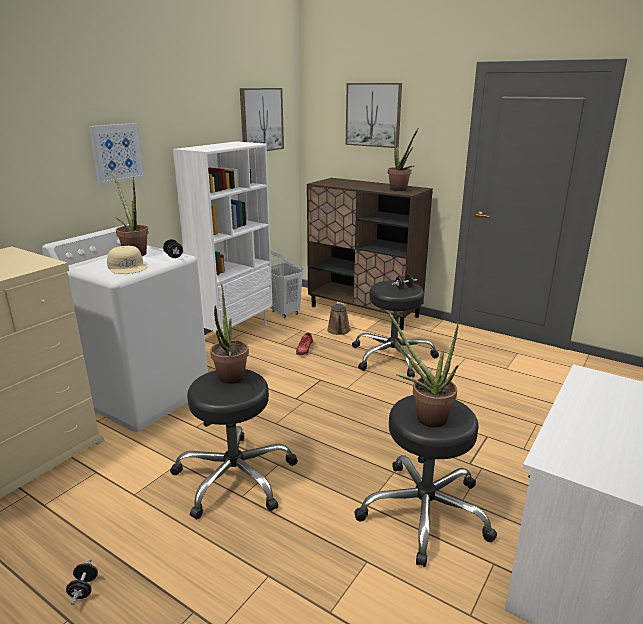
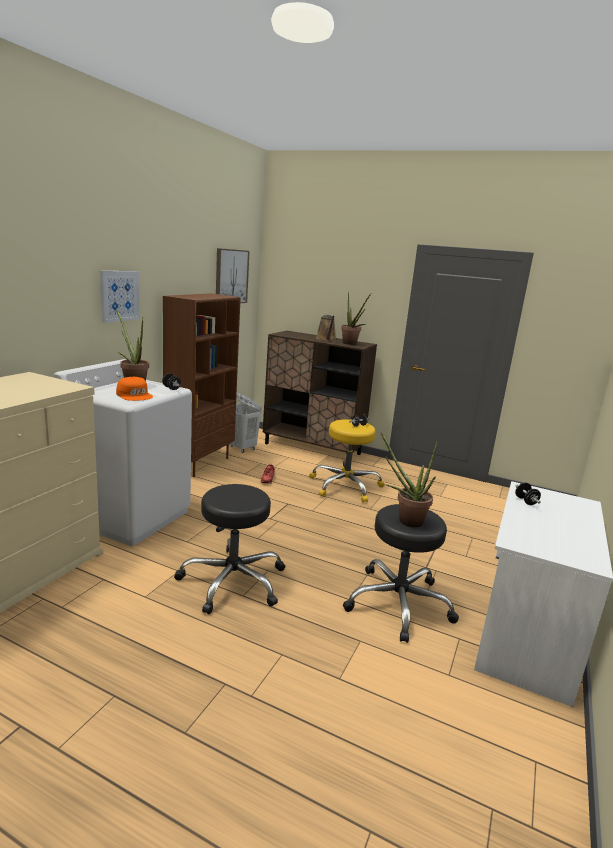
camera: 10 degrees left, 5 degrees down
black dumbbell [66,559,98,605] -> black dumbbell moved to [515,482,541,505]
beige cap [107,246,147,274] -> orange cap [116,377,153,401]
white bookcase [173,141,273,335] -> brown bookcase [163,293,241,477]
potted plant [210,284,249,384] -> none
brown watering can [327,302,351,335] -> brown watering can moved to [316,315,336,341]
picture [346,83,402,148] -> none
black stool [352,280,439,377] -> yellow stool [309,419,385,502]

